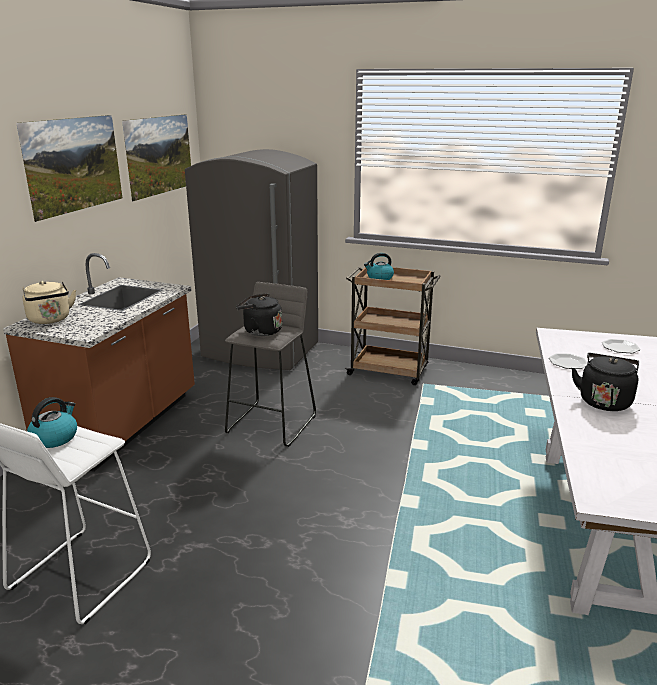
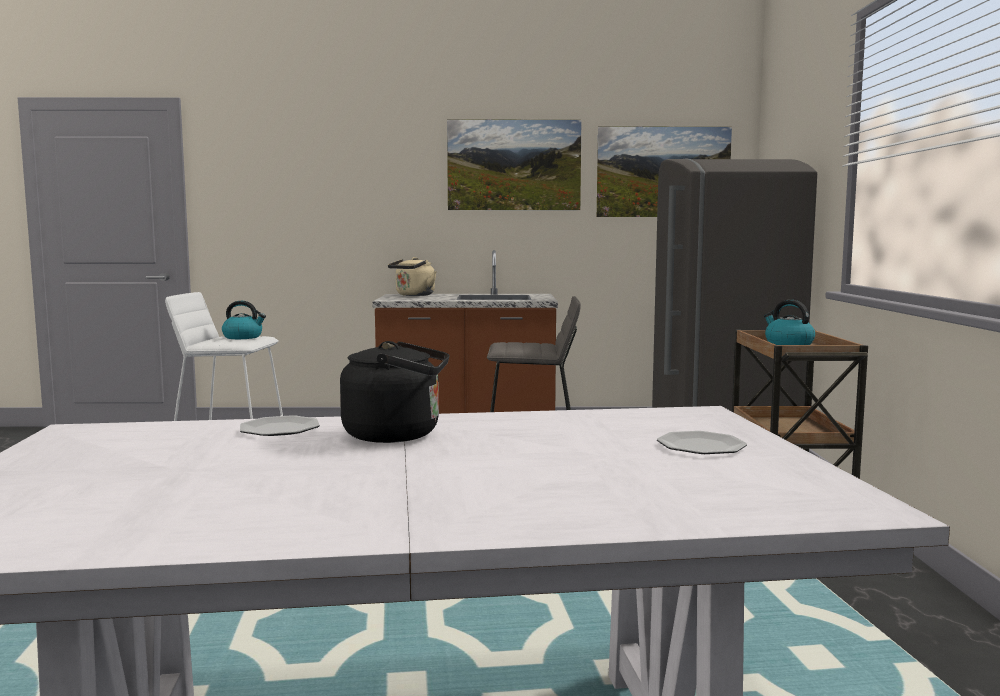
camera: 70 degrees right, 15 degrees down
black kettle [236,293,282,336] -> none
plate [549,353,588,369] -> plate moved to [240,415,320,436]

